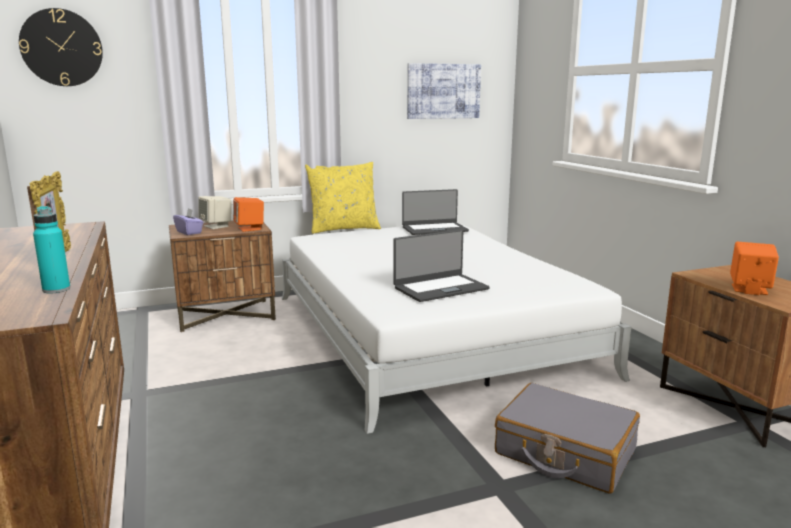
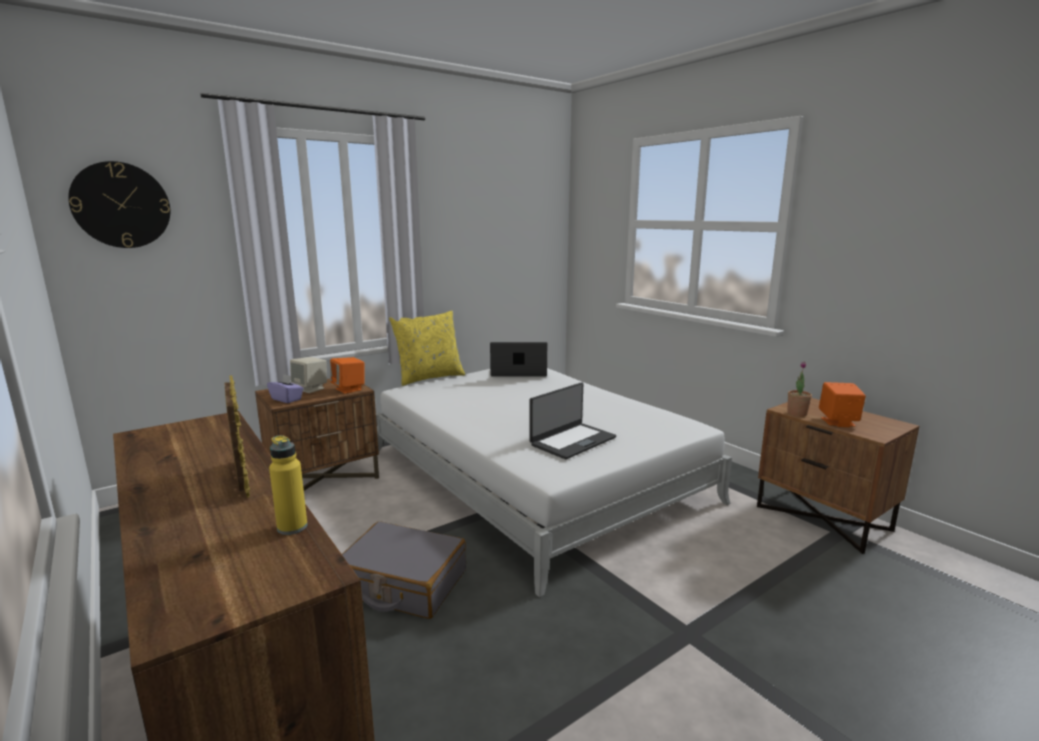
camera: 15 degrees left, 0 degrees up
turquoise bottle [33,206,70,293] -> yellow bottle [269,435,308,535]
laptop [402,189,469,235] -> laptop turned 150 degrees counterclockwise [490,342,547,377]
picture [407,63,481,119] -> none
grey suitcase [495,383,640,494] -> grey suitcase moved to [342,521,466,619]
none -> potted plant [787,362,812,417]

